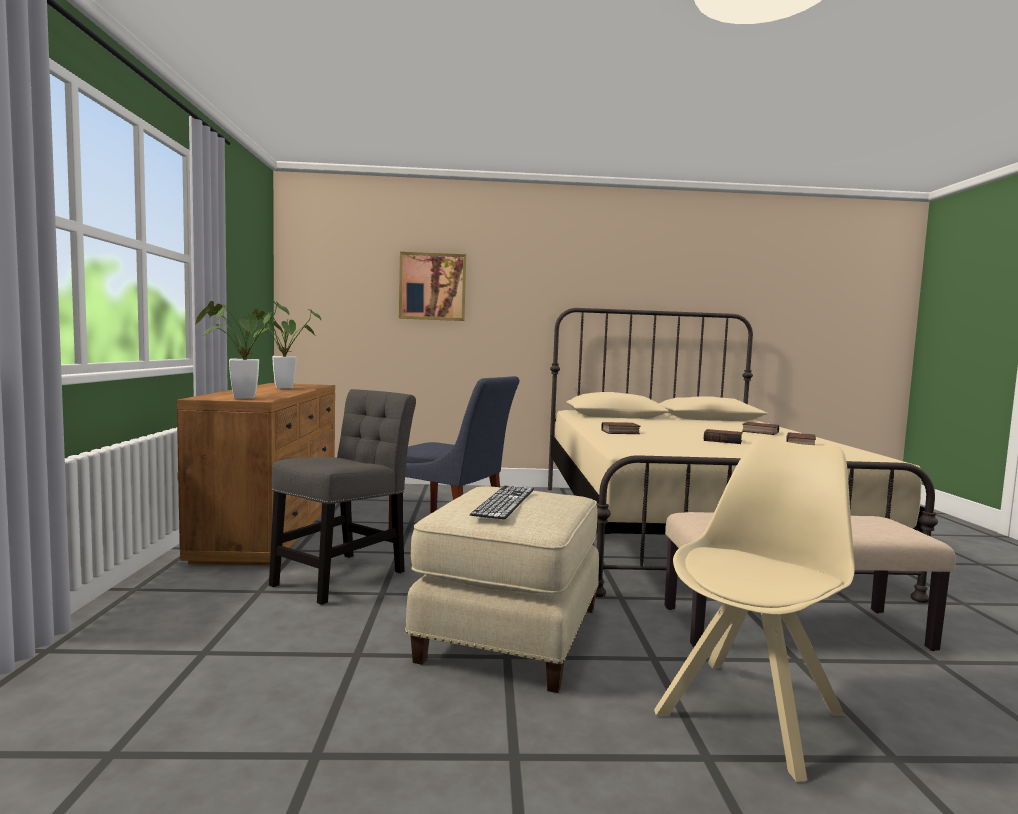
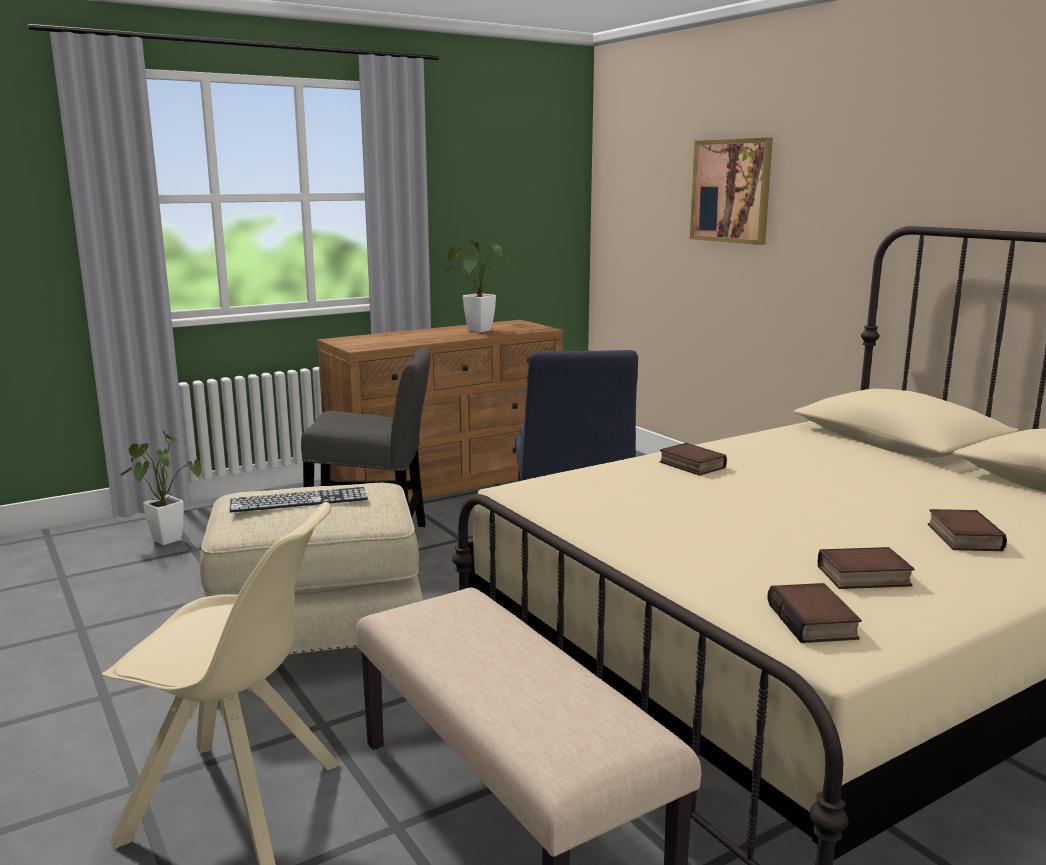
camera: 60 degrees right, 10 degrees up
potted plant [194,301,289,399] -> potted plant moved to [121,431,202,545]
book [704,429,743,444] -> book moved to [767,583,861,643]

